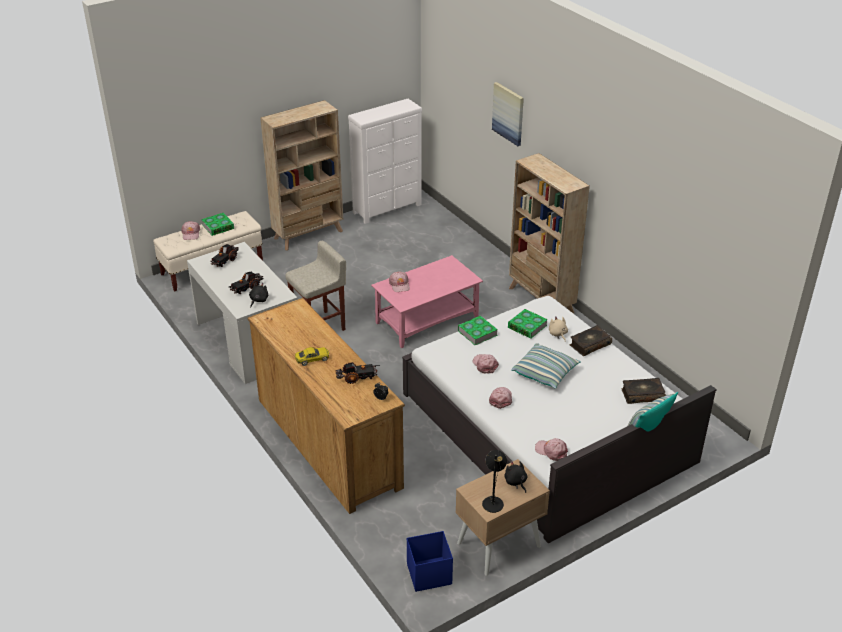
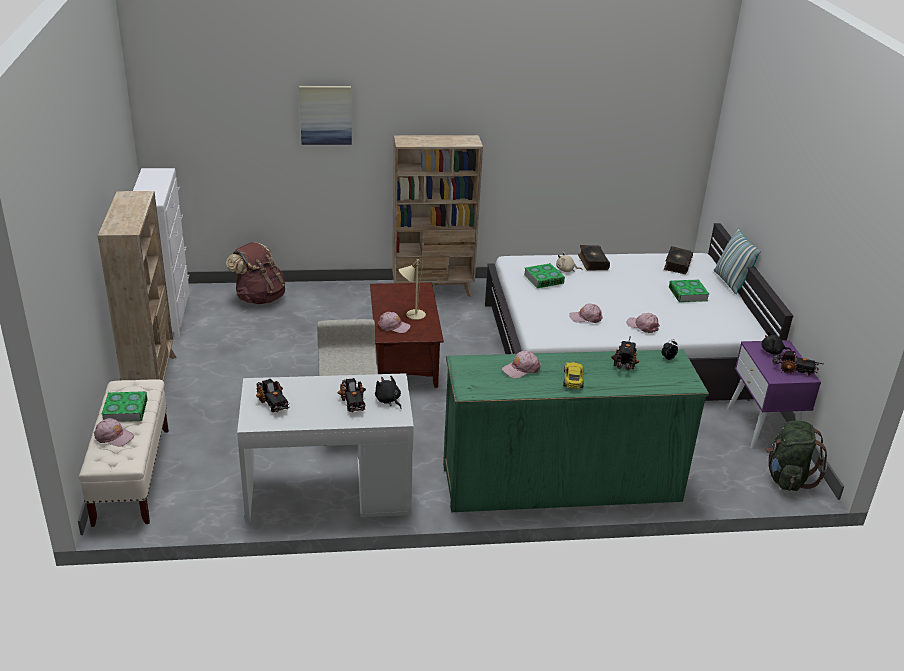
camera: 65 degrees left, 5 degrees down
brown dresser [247,298,405,514] -> green dresser [443,349,709,512]
pink coffee table [371,255,483,348] -> brown coffee table [370,283,444,388]
blue storage box [407,531,453,592] -> green backpack [766,421,827,491]
beige nightstand [455,459,550,576] -> purple nightstand [727,340,821,449]
book [458,316,498,345] -> book moved to [669,279,709,302]
black table lamp [482,450,507,513] -> toy truck [772,351,823,376]
pillow [511,343,581,389] -> none
pink cap [535,438,568,461] -> pink cap moved to [502,351,541,378]
none -> brown backpack [226,242,285,304]
none -> beige table lamp [398,259,426,320]

